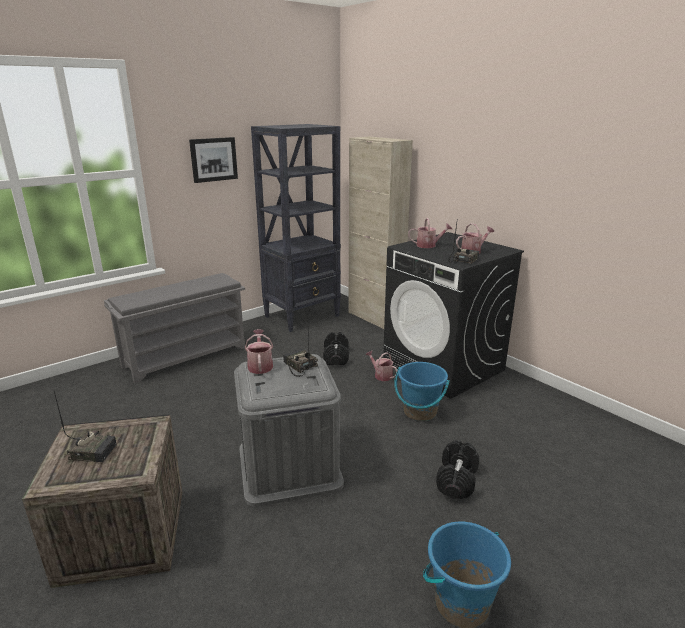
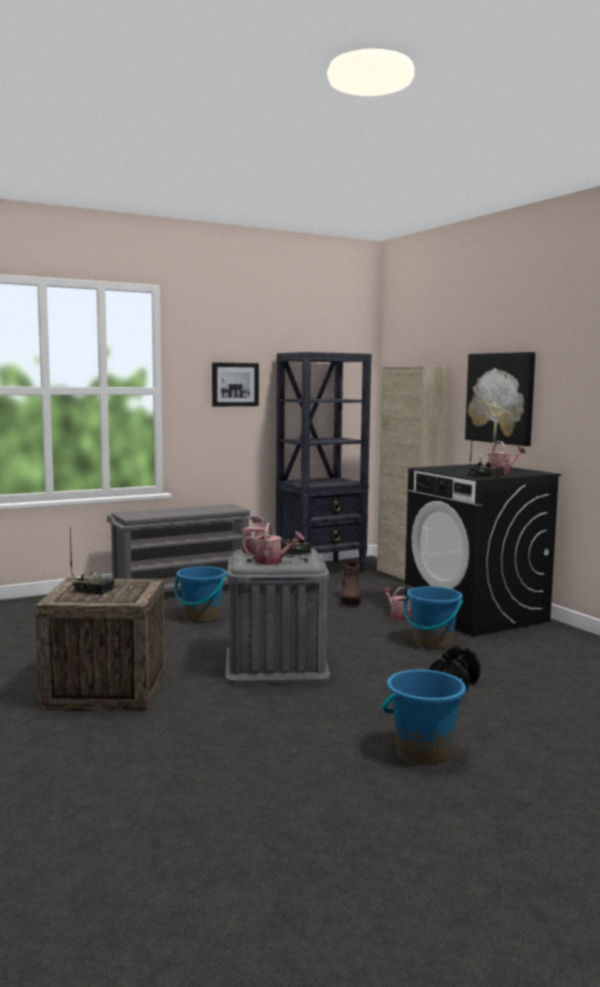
camera: 10 degrees right, 15 degrees down
black dumbbell [323,332,349,365] -> brown boot [341,561,361,606]
watering can [408,218,452,248] -> watering can moved to [243,523,304,565]
none -> blue bucket [174,566,227,622]
none -> picture [465,352,535,446]

